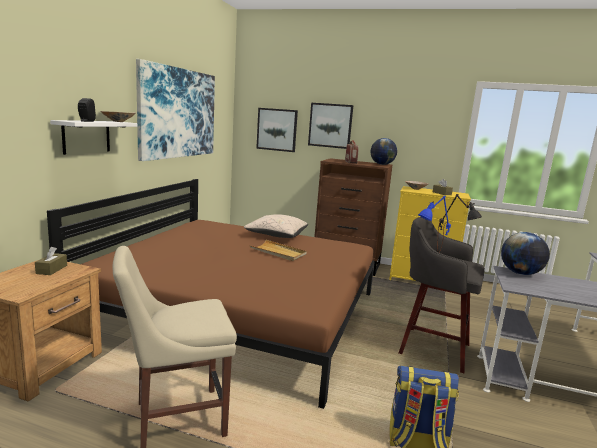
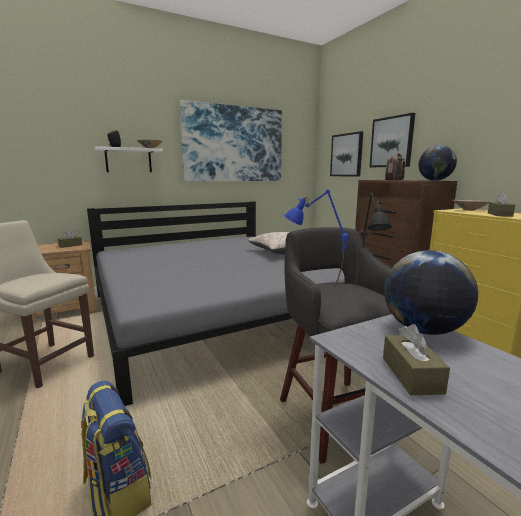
camera: 45 degrees right, 0 degrees up
brown bed [47,179,375,409] -> grey bed [87,201,345,406]
beige tray [249,240,307,261] -> none
none -> brown tissue box [383,324,450,395]

